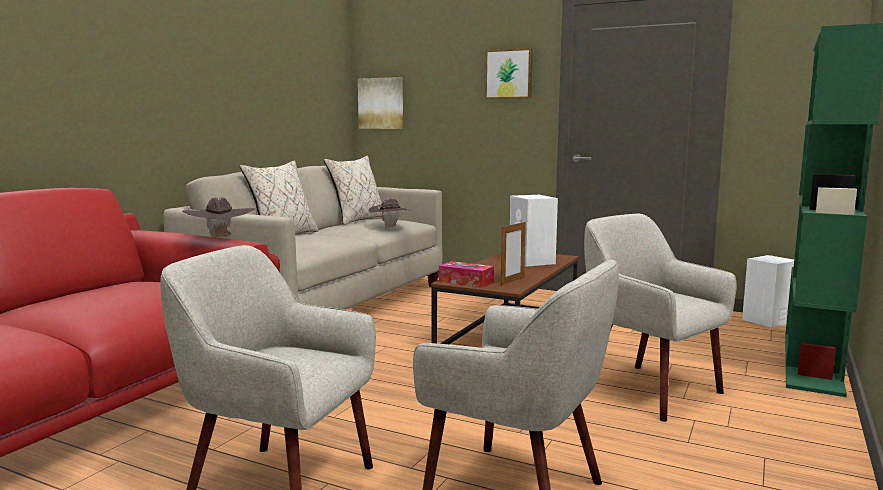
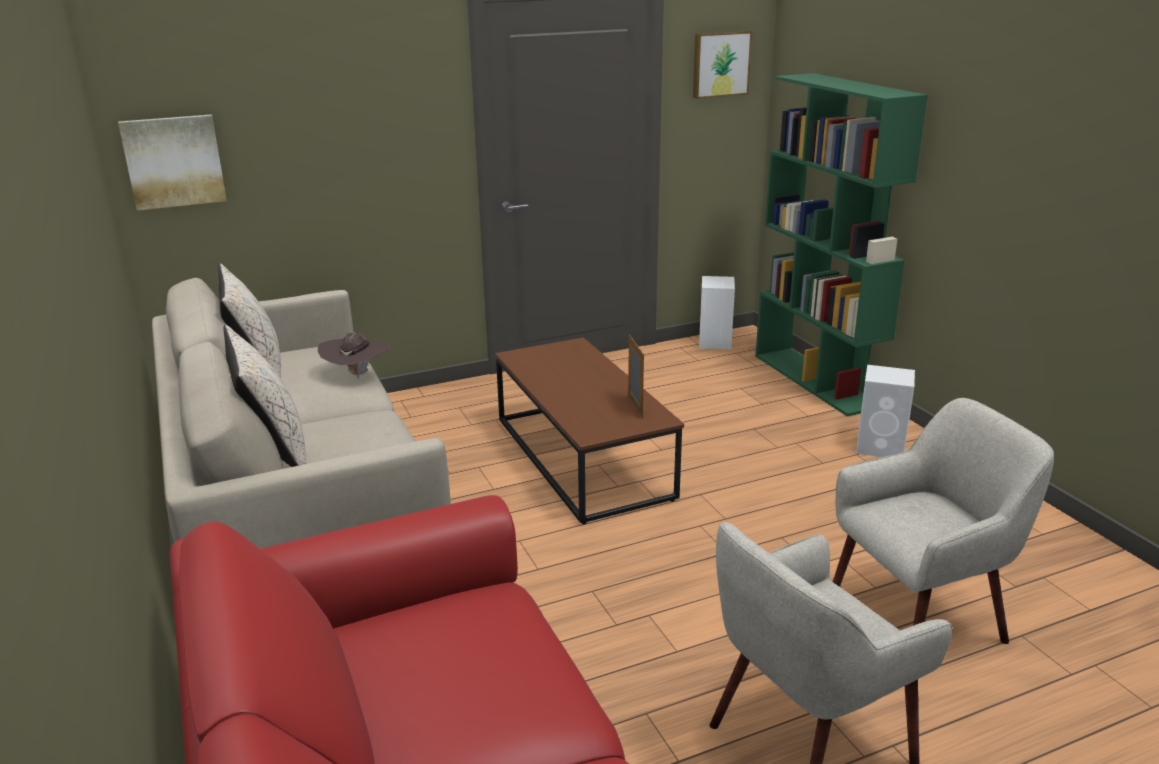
camera: 50 degrees left, 15 degrees up
brown hat [182,197,256,237] -> none
tissue box [439,261,494,288] -> none
picture [485,48,533,99] -> picture moved to [693,30,753,99]
white speaker [510,195,558,267] -> white speaker moved to [856,365,915,457]
beige armchair [584,214,737,422] -> none

